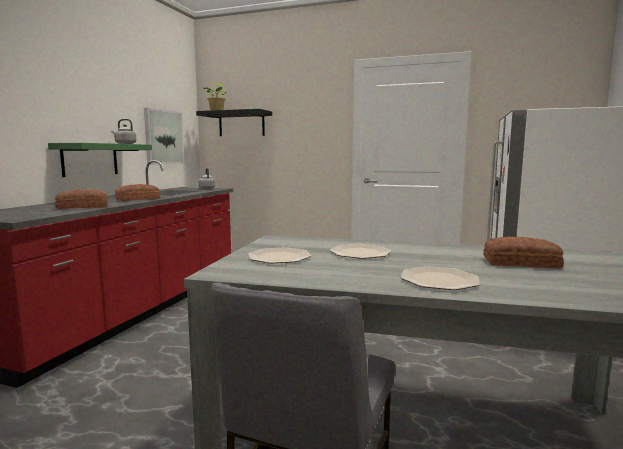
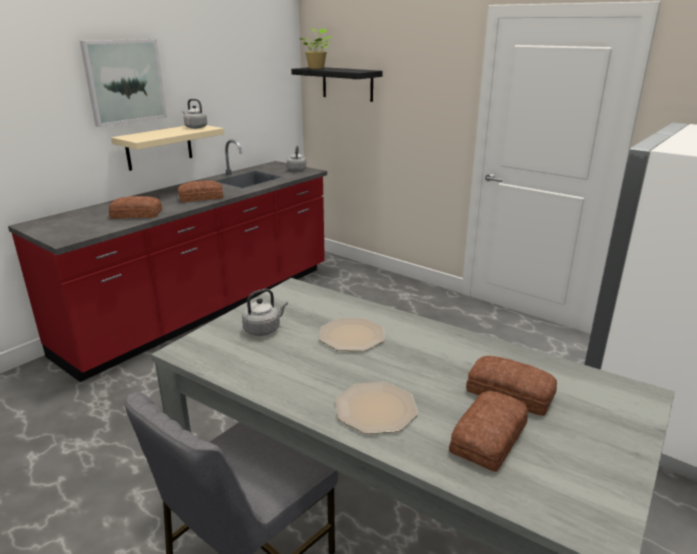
camera: 20 degrees right, 15 degrees up
green shelf [48,143,152,177] -> beige shelf [111,125,224,171]
picture [144,107,184,165] -> picture moved to [80,39,167,127]
plate [248,247,311,263] -> grey kettle [242,289,288,336]
none -> bread [449,391,528,472]

